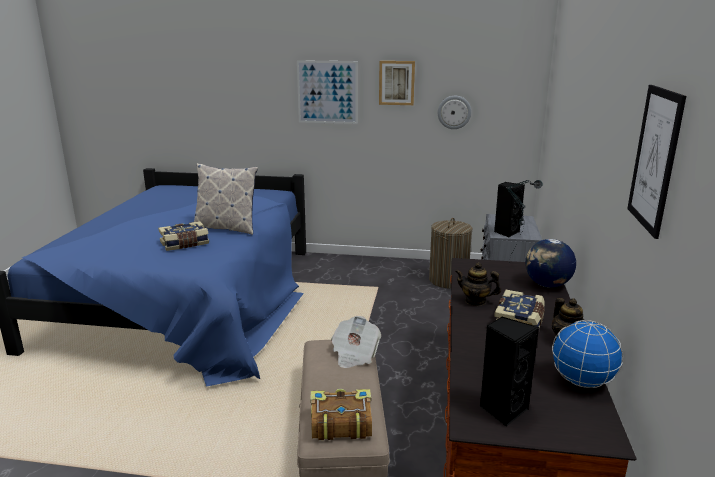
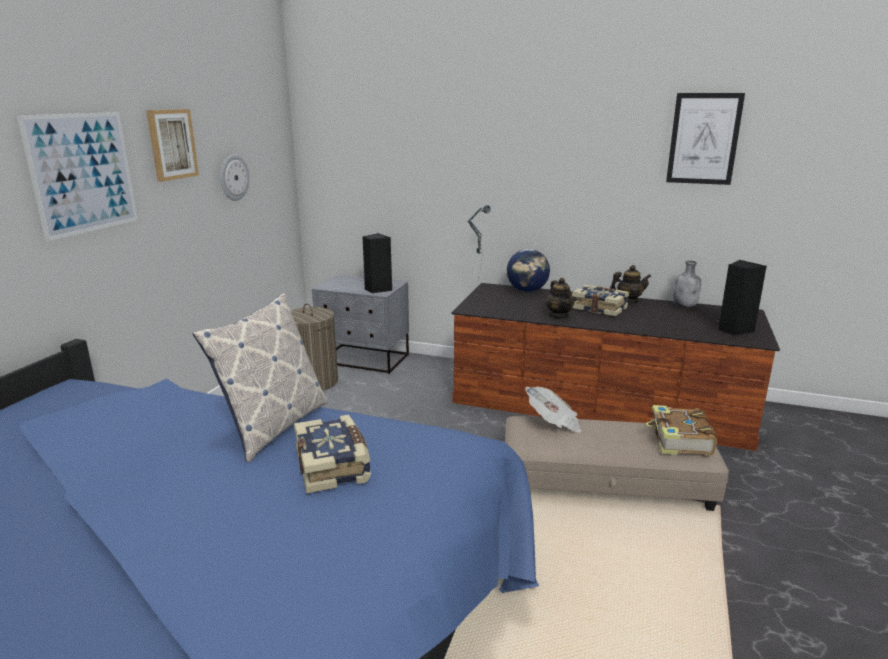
camera: 80 degrees left, 0 degrees up
teapot [455,262,501,306] -> teapot turned 45 degrees counterclockwise [546,278,575,319]
globe [552,320,623,388] -> grey bottle [674,261,701,308]

